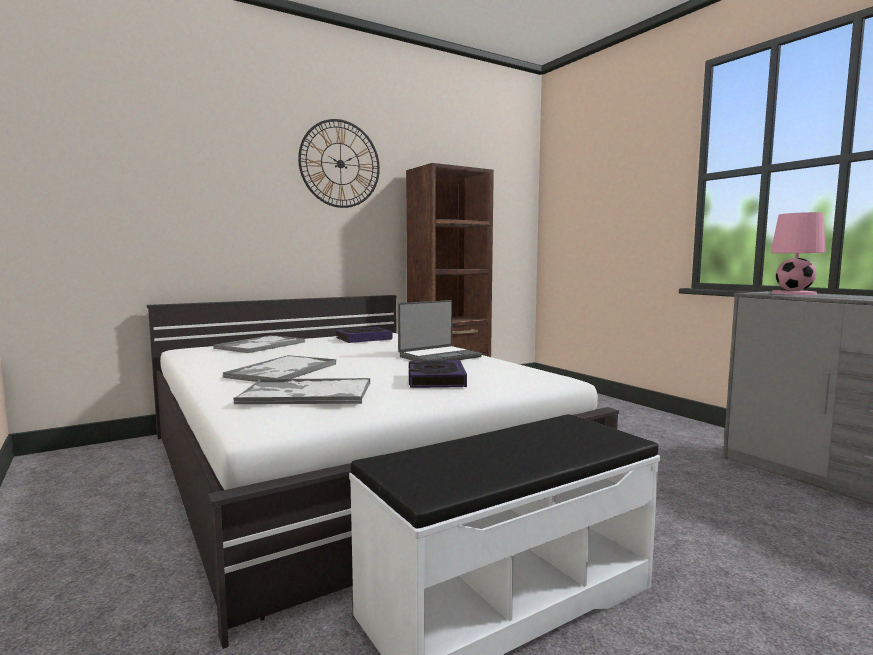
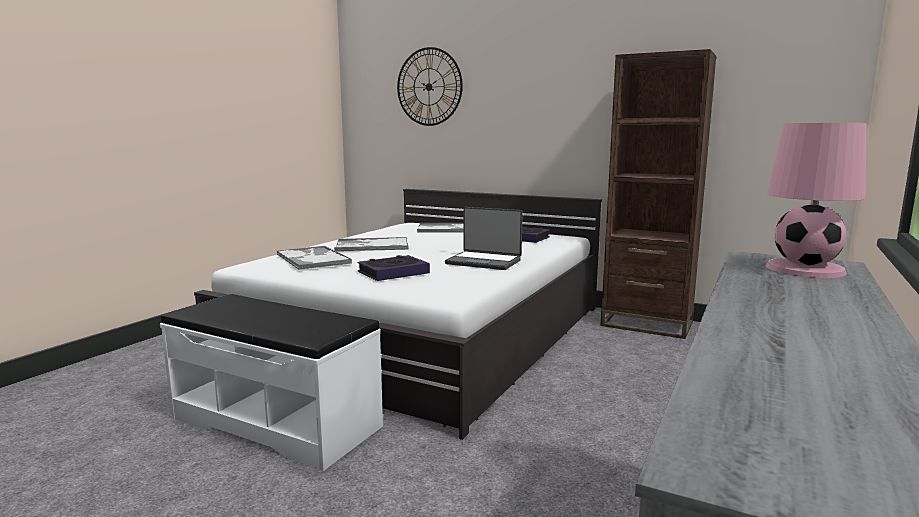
camera: 60 degrees right, 5 degrees up
wall clock [298,119,380,208] -> wall clock moved to [397,47,463,126]

